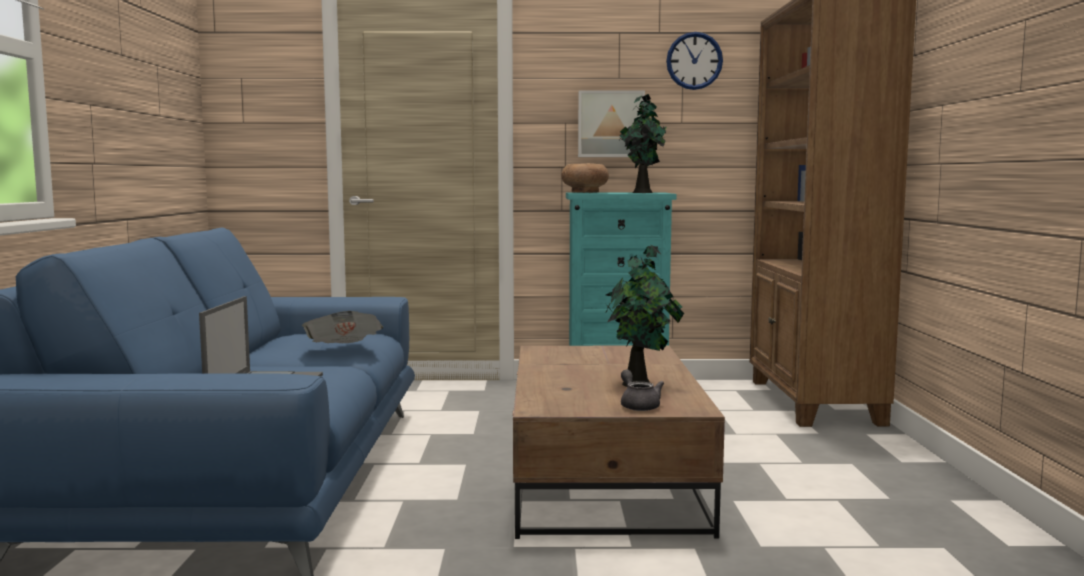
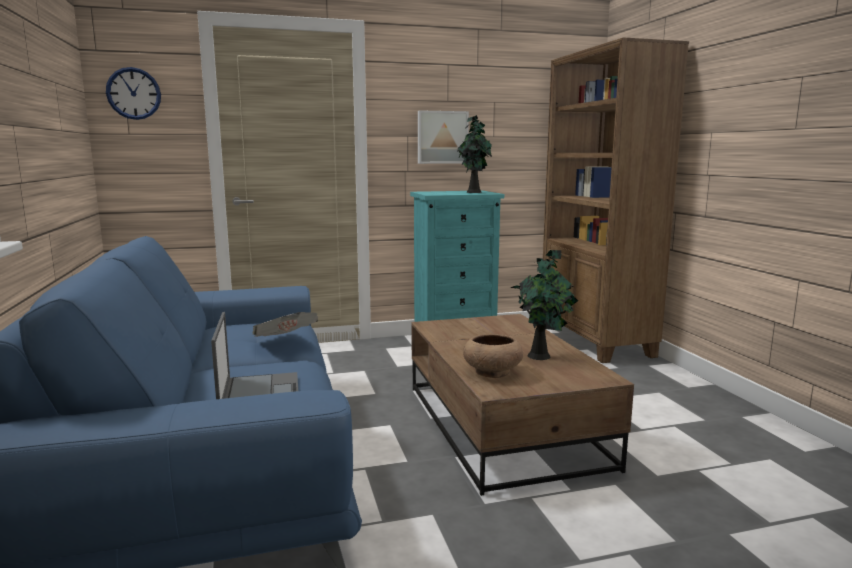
camera: 15 degrees left, 5 degrees up
brown bowl [561,163,609,193] -> brown bowl moved to [463,334,523,378]
grey teapot [621,370,664,411] -> none
wall clock [666,32,723,90] -> wall clock moved to [106,67,161,120]

